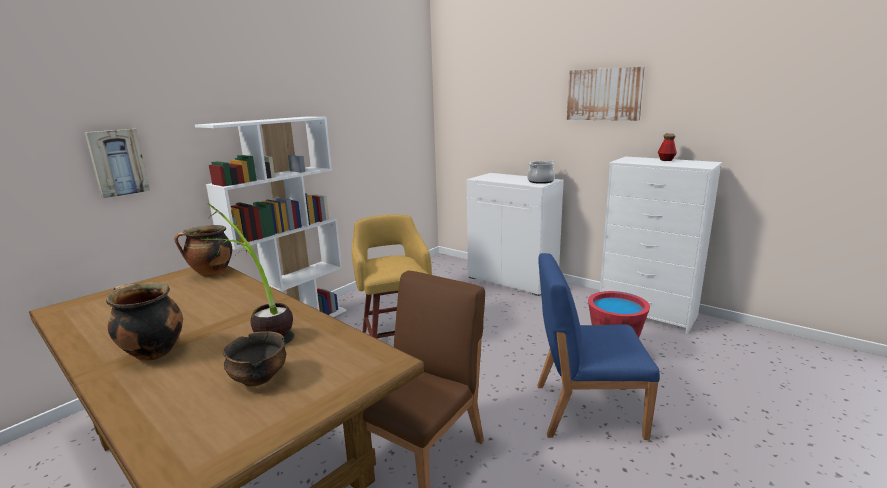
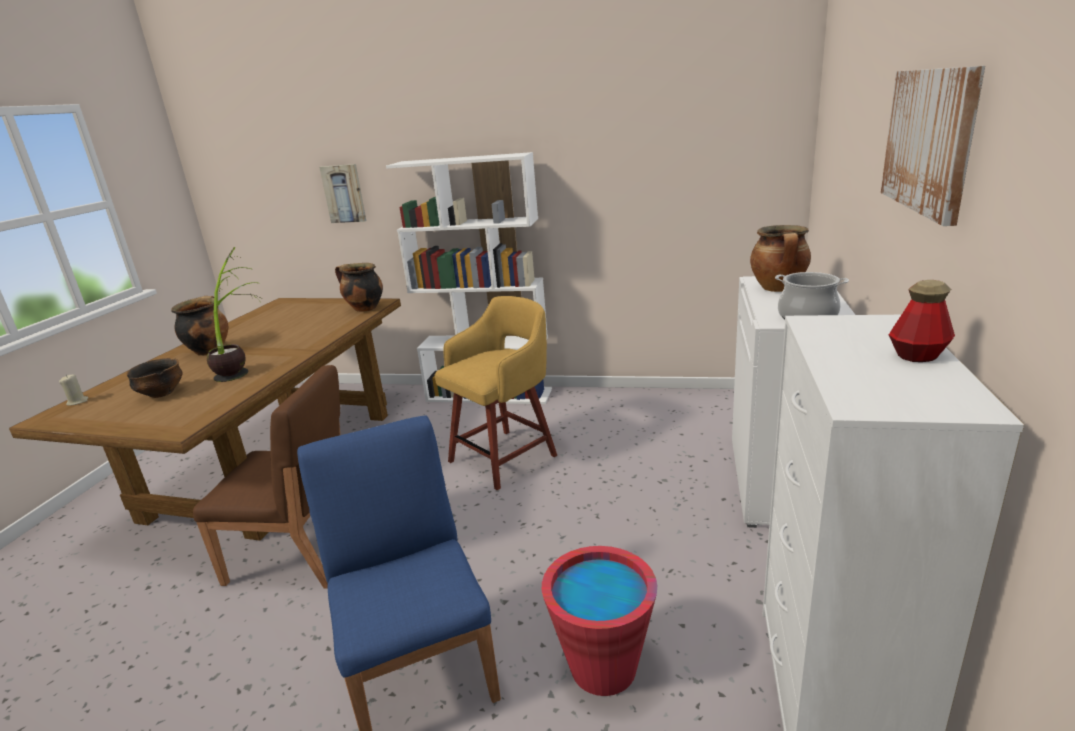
camera: 65 degrees right, 5 degrees up
none -> beige candle [59,374,88,406]
none -> cooking pot [750,225,811,292]

